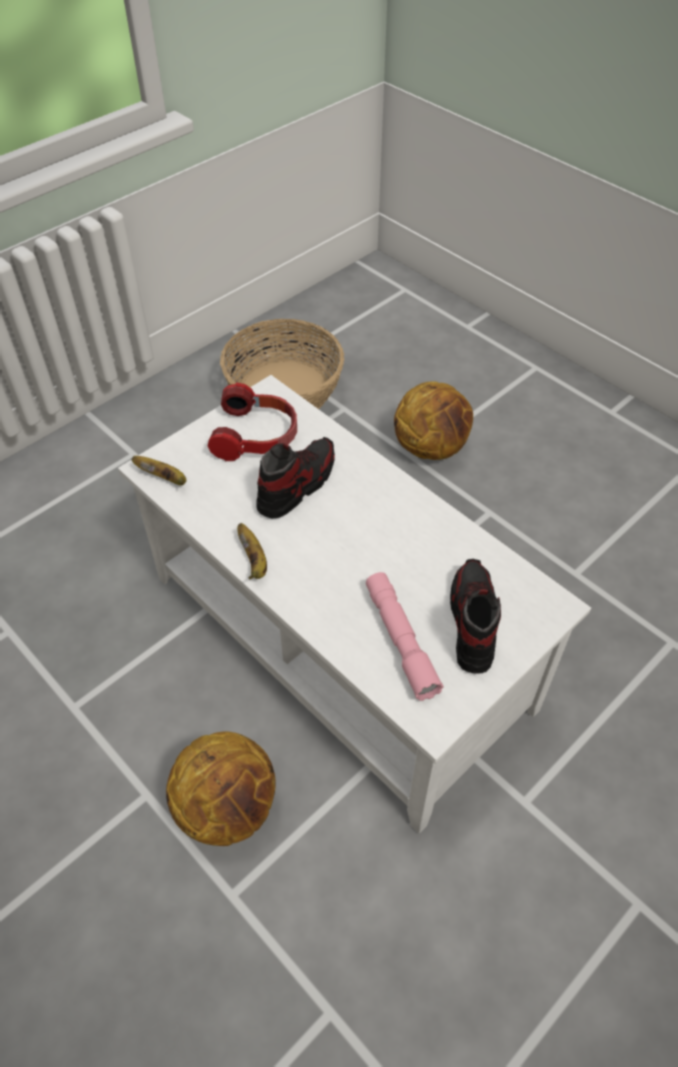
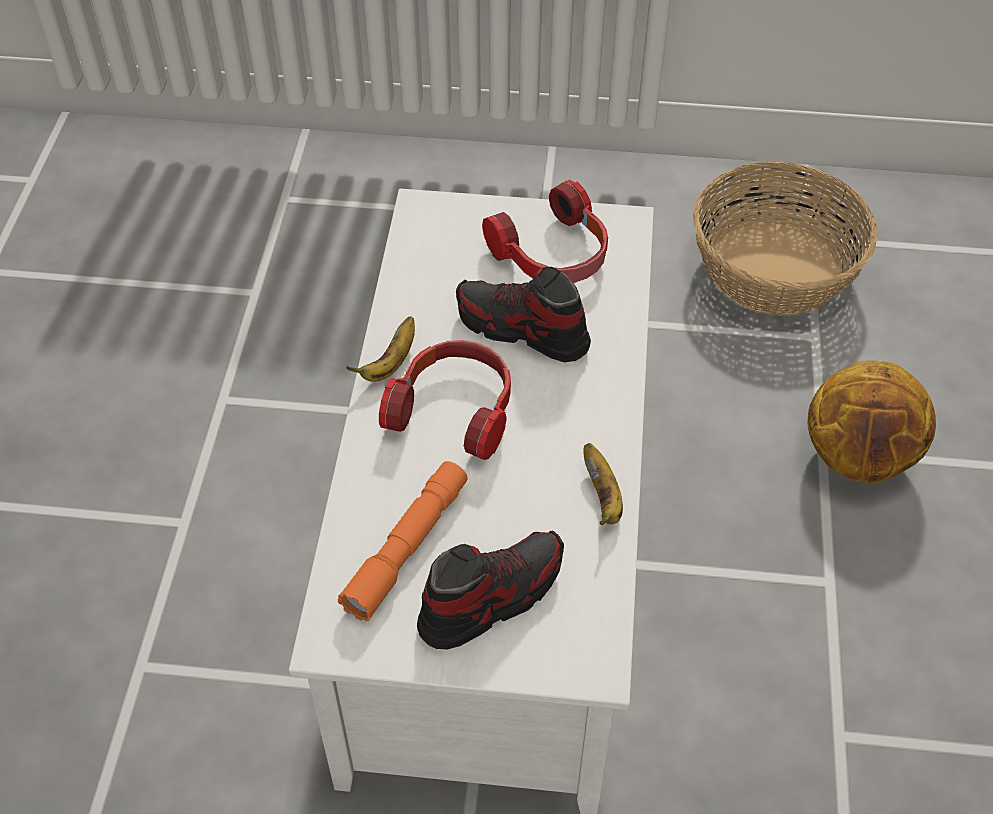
camera: 50 degrees right, 0 degrees up
banana [132,456,186,485] -> banana moved to [583,443,623,525]
basketball [166,731,276,846] -> none
shoe [256,437,335,519] -> shoe turned 150 degrees counterclockwise [456,267,591,362]
pink flashlight [366,572,444,701] -> orange flashlight [337,461,468,621]
none -> headphones [379,340,511,460]

